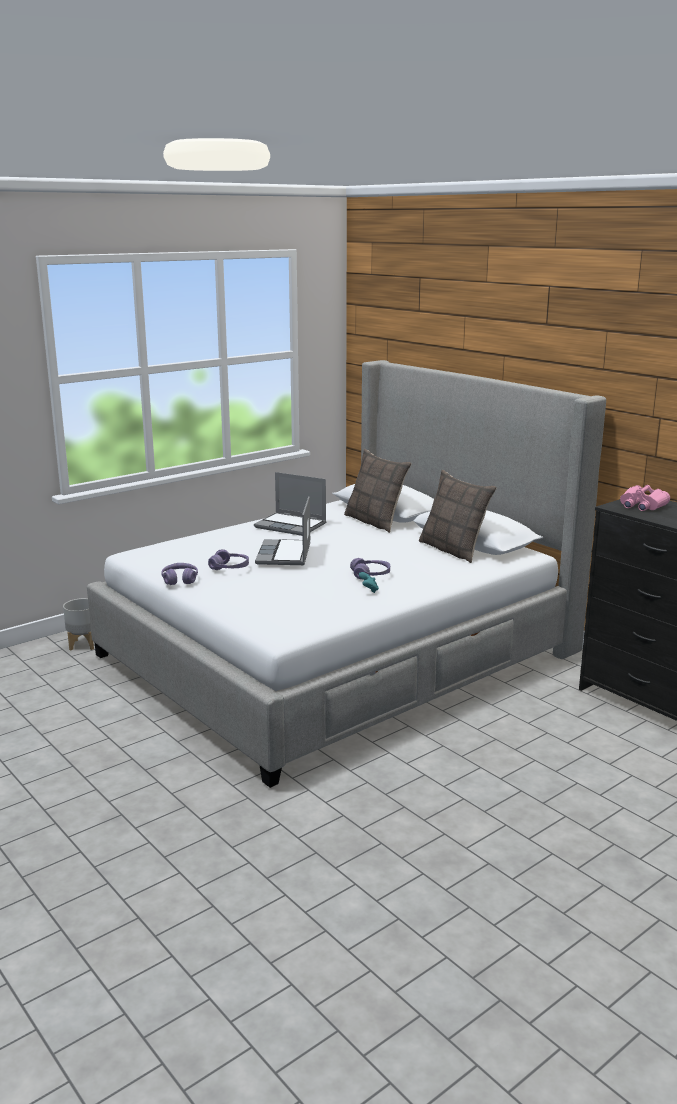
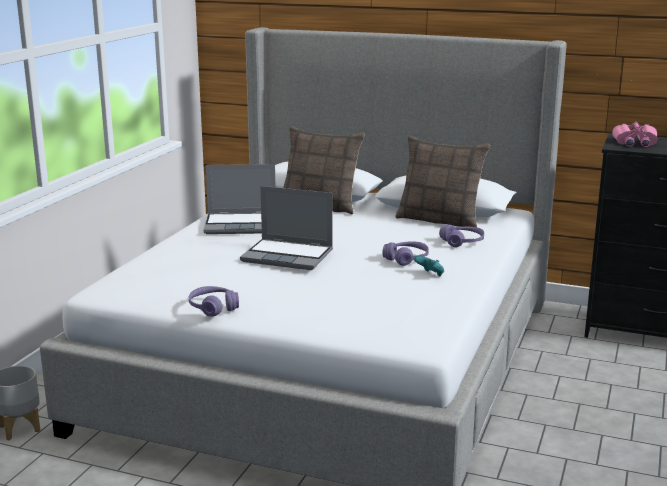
camera: 30 degrees left, 0 degrees up
purple headphones [208,549,249,570] -> purple headphones moved to [439,224,484,247]
laptop [255,496,311,565] -> laptop turned 45 degrees counterclockwise [240,186,333,270]

